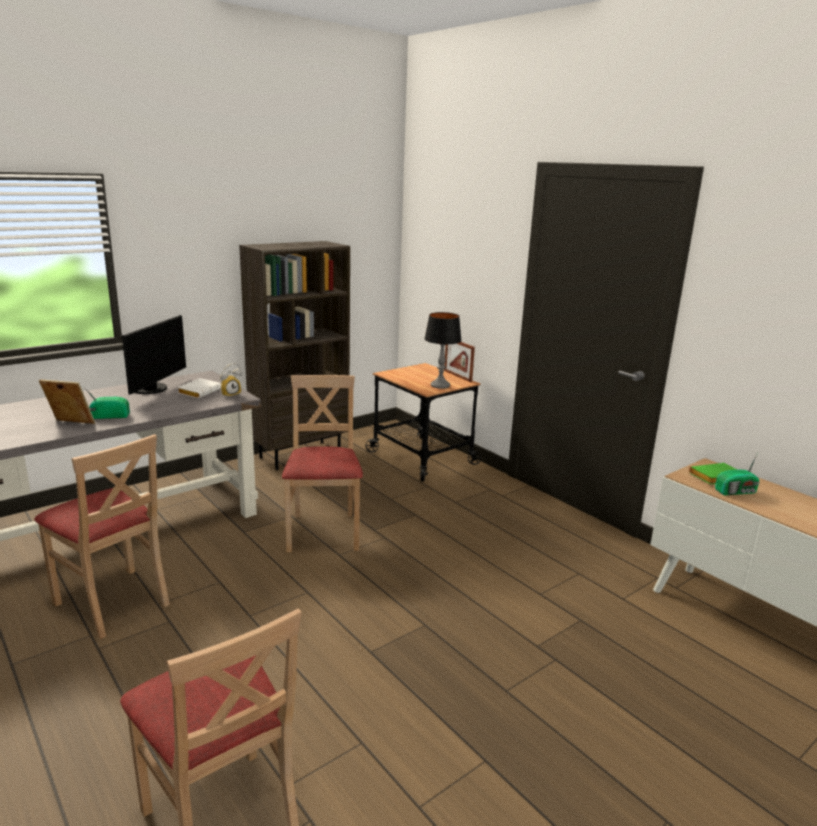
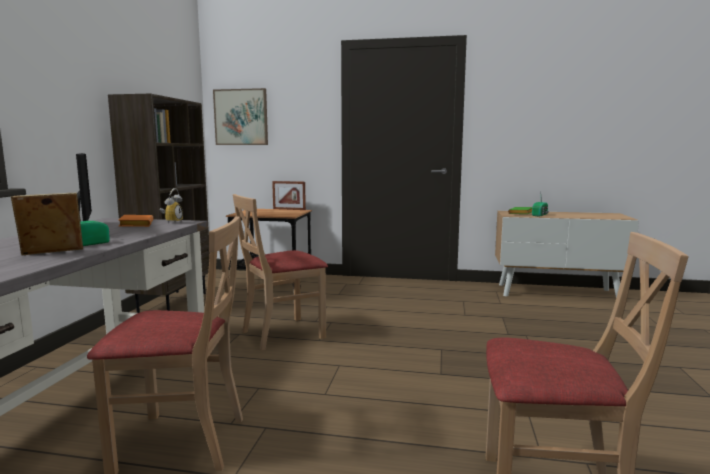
camera: 40 degrees left, 10 degrees down
white book [177,378,221,399] -> orange book [119,215,154,227]
beige chair [282,375,363,552] -> beige chair turned 75 degrees counterclockwise [233,194,328,351]
table lamp [424,312,462,389] -> none
none -> picture [213,88,268,145]

